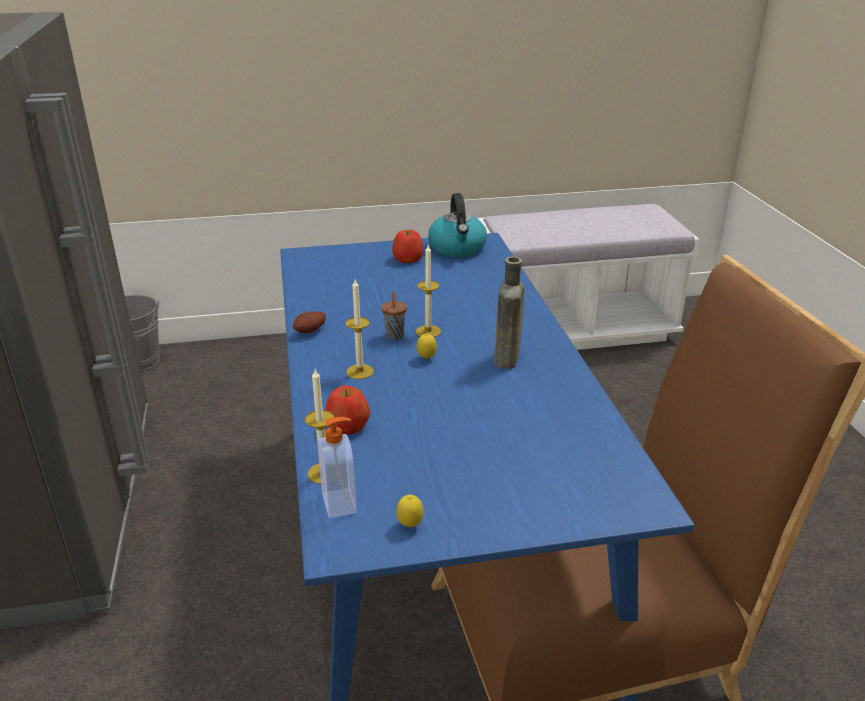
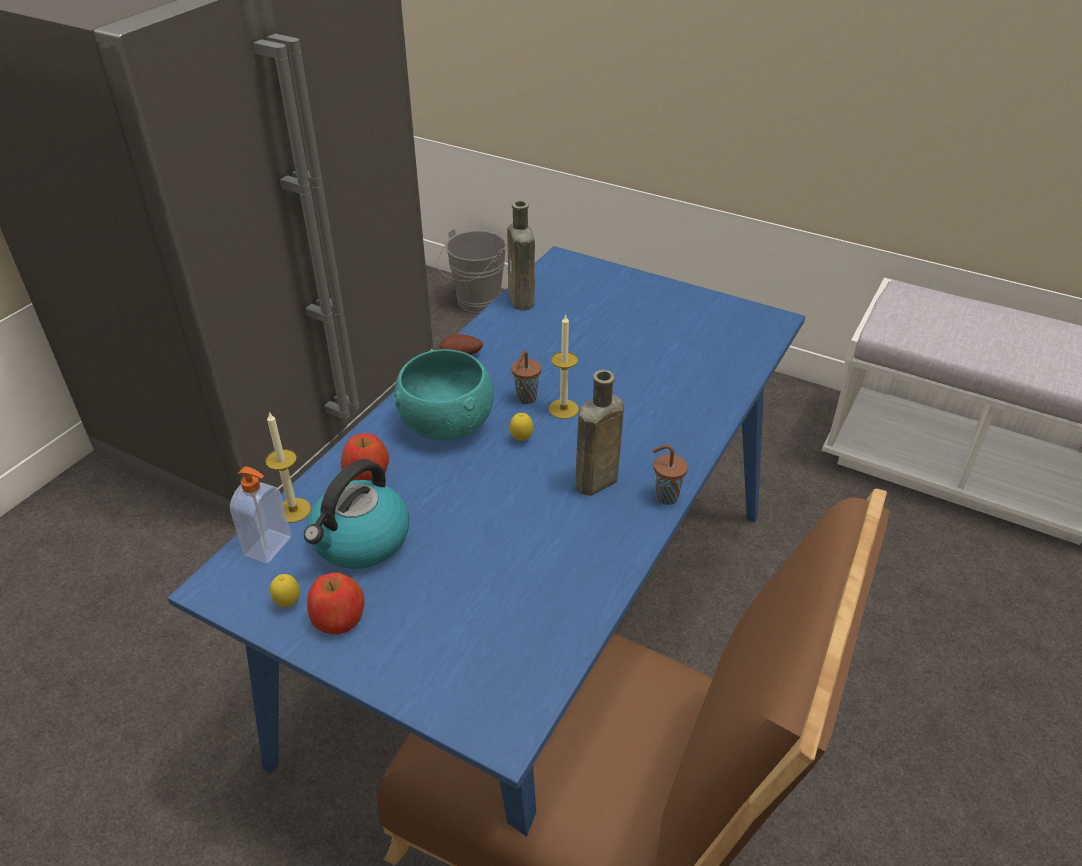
camera: 40 degrees right, 10 degrees up
candle [345,280,374,379] -> turquoise bowl [393,349,494,441]
apple [392,230,423,263] -> apple moved to [307,573,364,634]
kettle [428,193,487,257] -> kettle moved to [304,459,409,569]
none -> brown bottle [507,201,535,310]
none -> brown cup [653,445,688,505]

